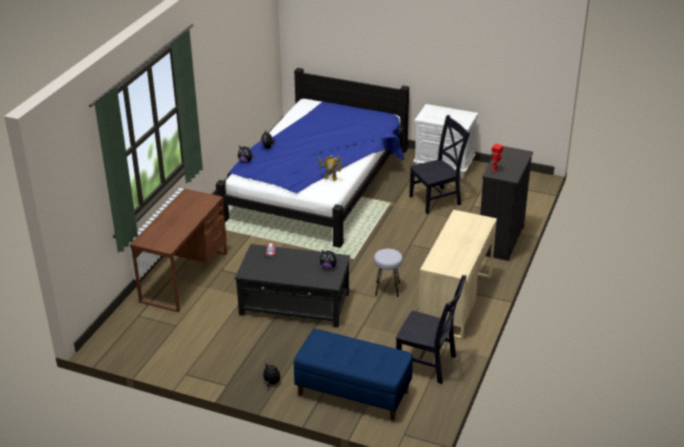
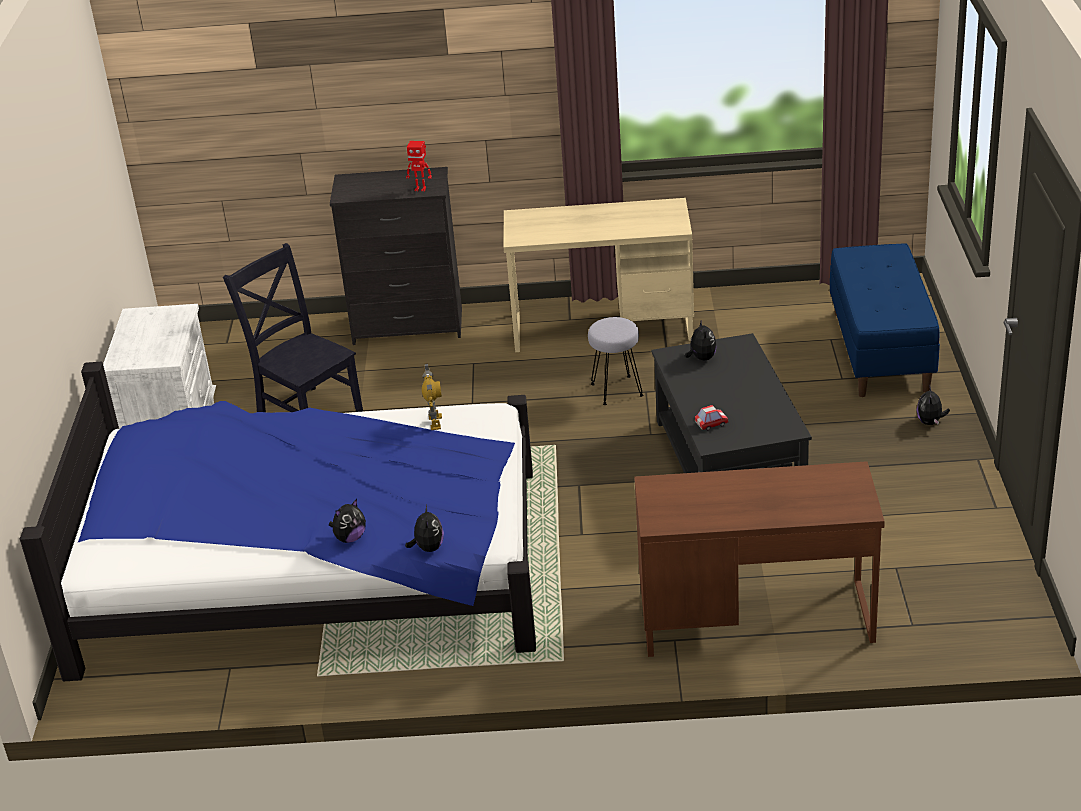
camera: 110 degrees left, 0 degrees up
black chair [396,275,467,384] -> none

